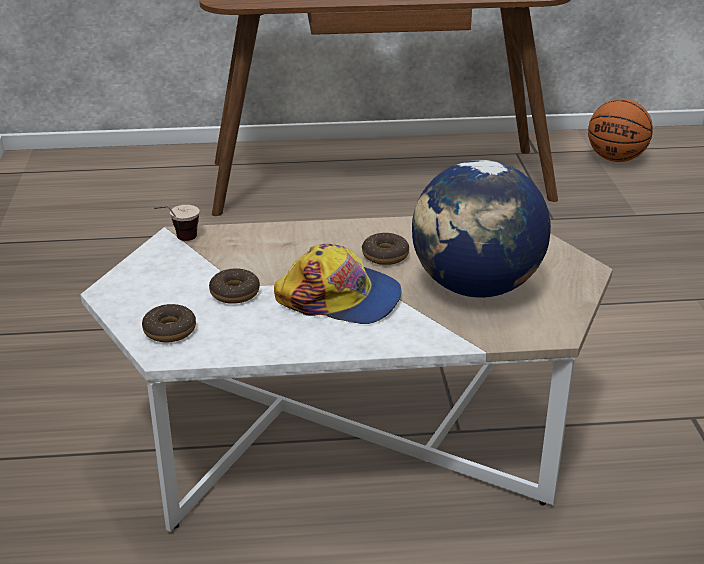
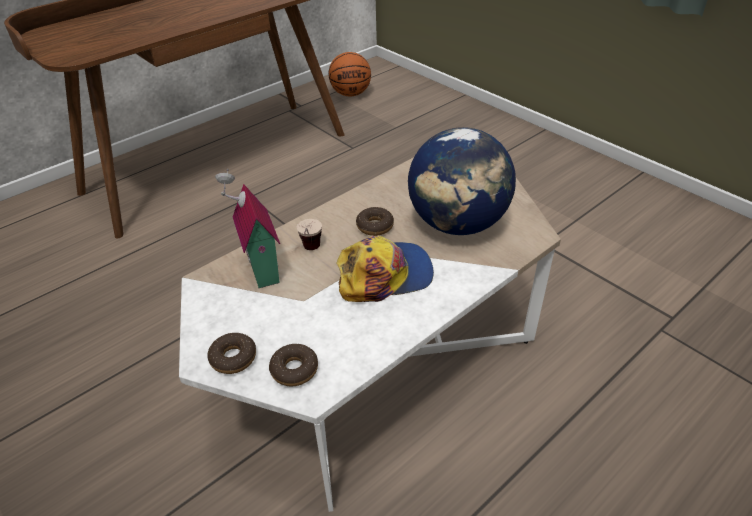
camera: 35 degrees left, 10 degrees up
cup [154,205,199,241] -> cup moved to [297,219,322,250]
donut [209,268,260,304] -> donut moved to [207,333,256,374]
none -> toy house [215,169,280,288]

